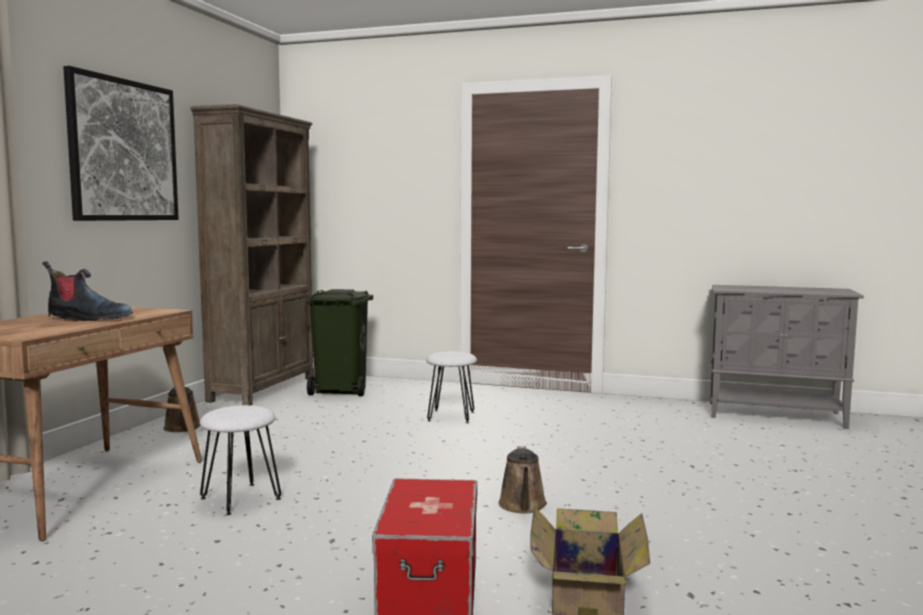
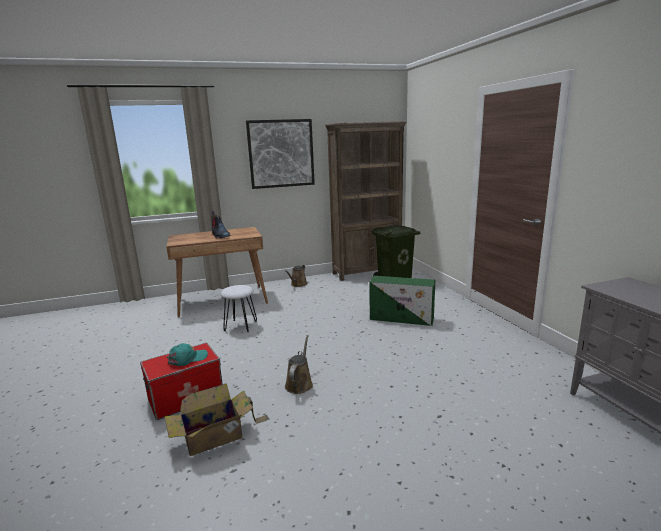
camera: 55 degrees right, 10 degrees up
white stool [426,351,477,423] -> green storage box [369,276,435,326]
brown watering can [498,446,547,513] -> brown watering can turned 135 degrees clockwise [285,335,313,394]
none -> turquoise cap [167,343,208,366]

